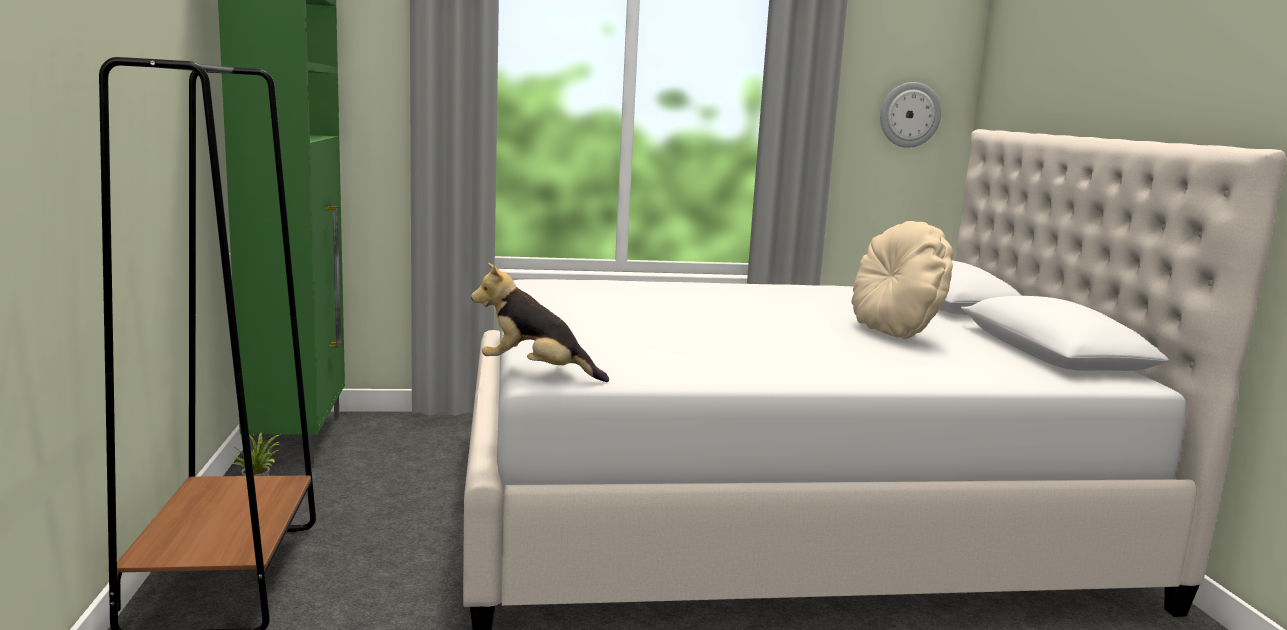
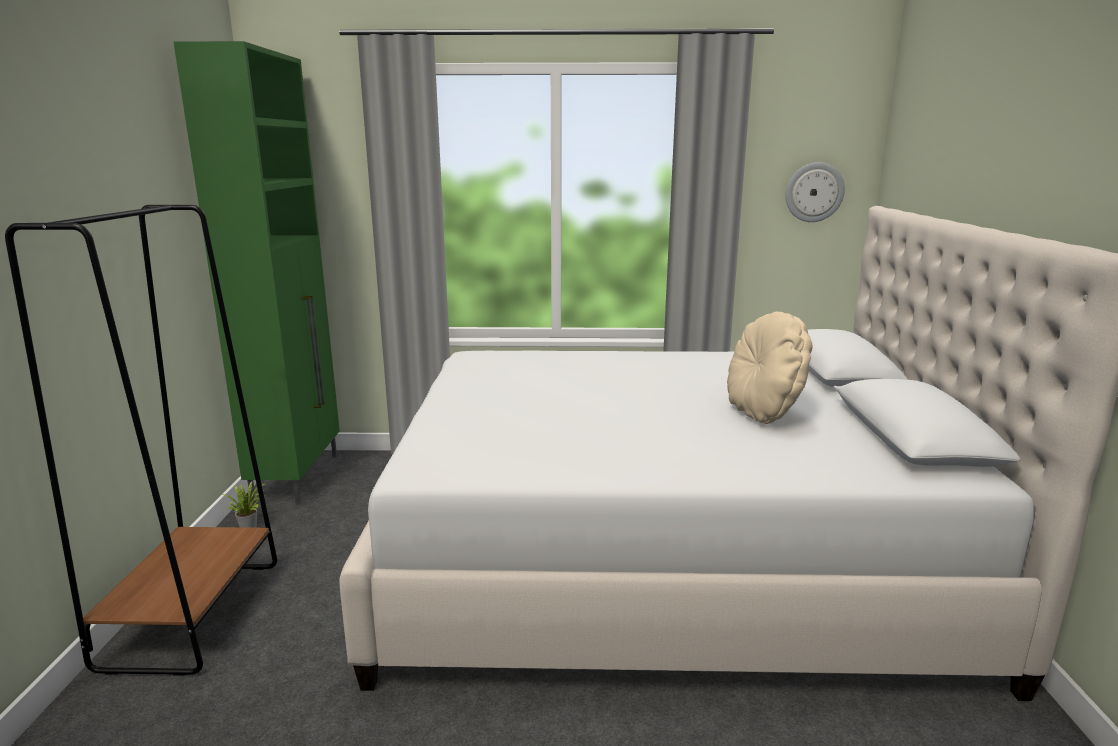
camera: 10 degrees right, 5 degrees up
plush toy [471,263,609,382] -> none

